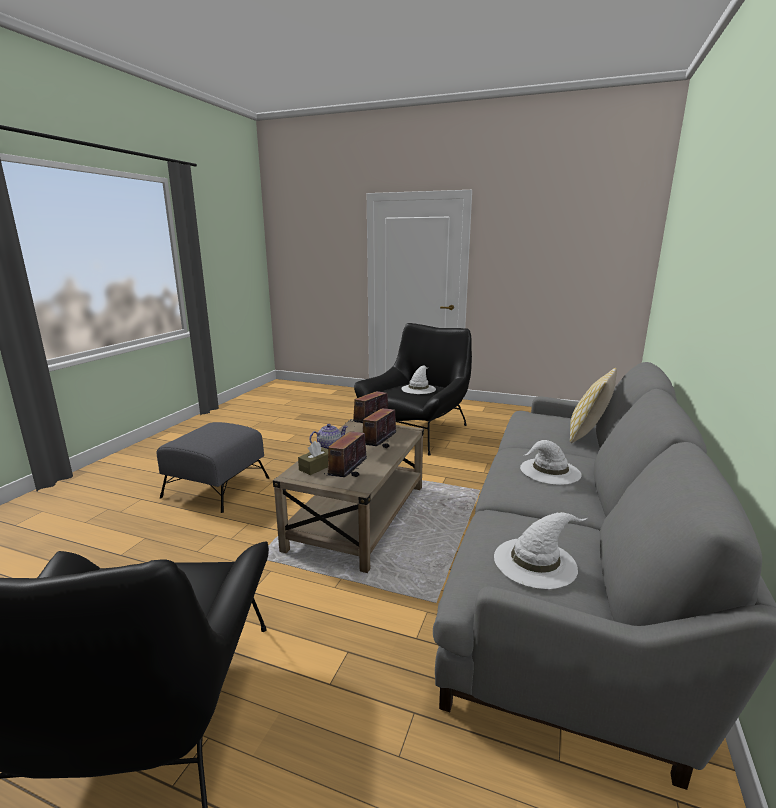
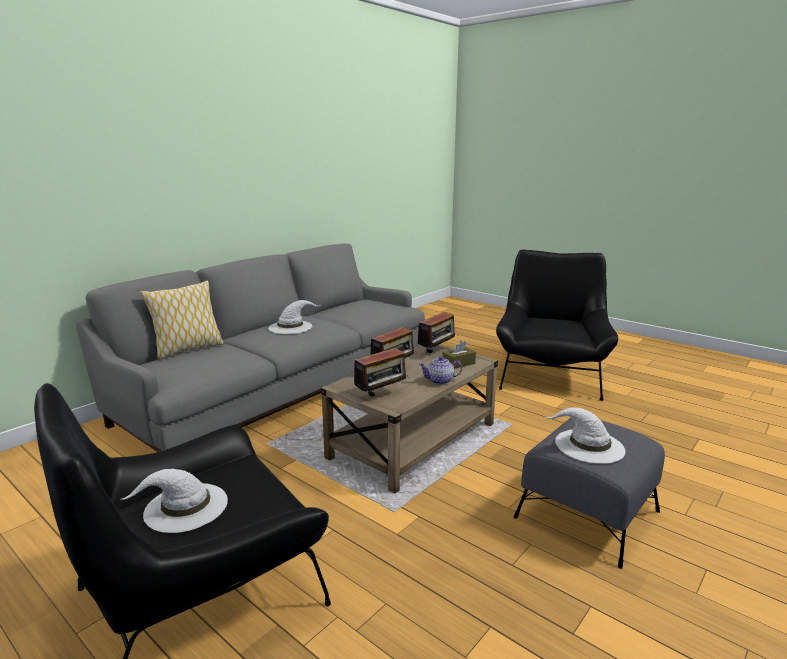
camera: 160 degrees left, 0 degrees up
white hat [494,512,587,589] -> white hat moved to [544,407,625,464]

